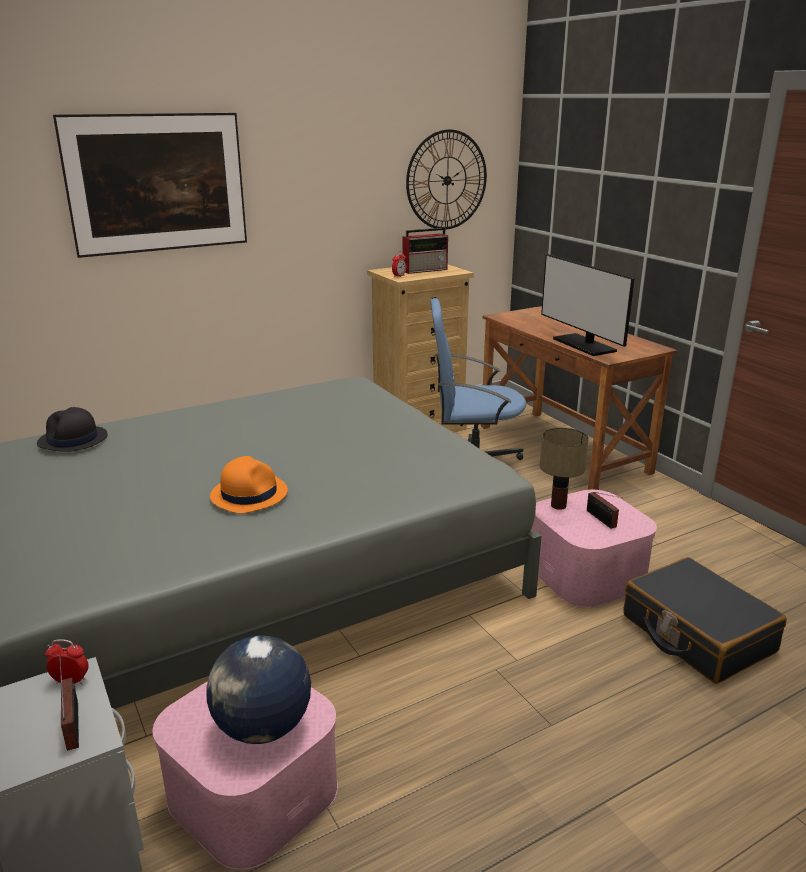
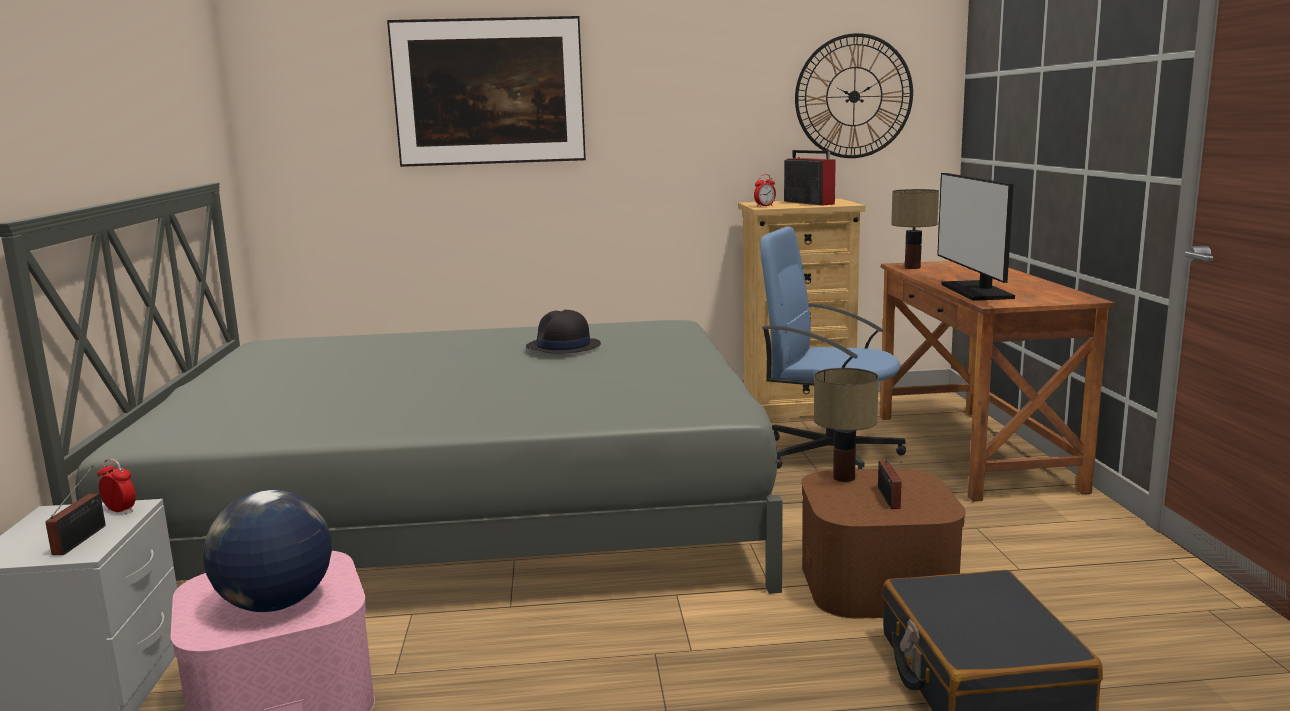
camera: 25 degrees right, 10 degrees down
black hat [37,407,108,452] -> black hat moved to [526,310,601,354]
orange hat [210,456,288,514] -> none
radio [403,228,448,274] -> radio turned 120 degrees counterclockwise [784,150,836,206]
pink storage box [532,490,657,608] -> brown storage box [801,468,966,619]
none -> table lamp [891,189,939,269]

